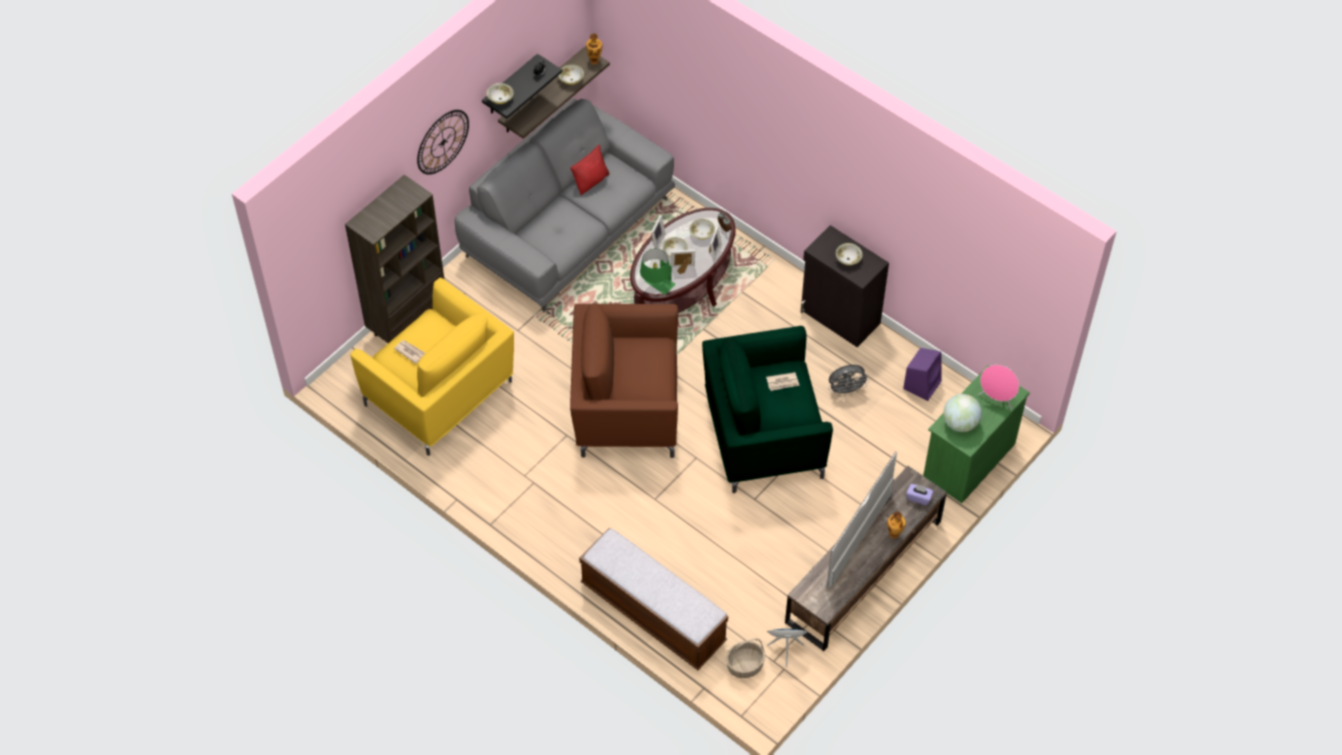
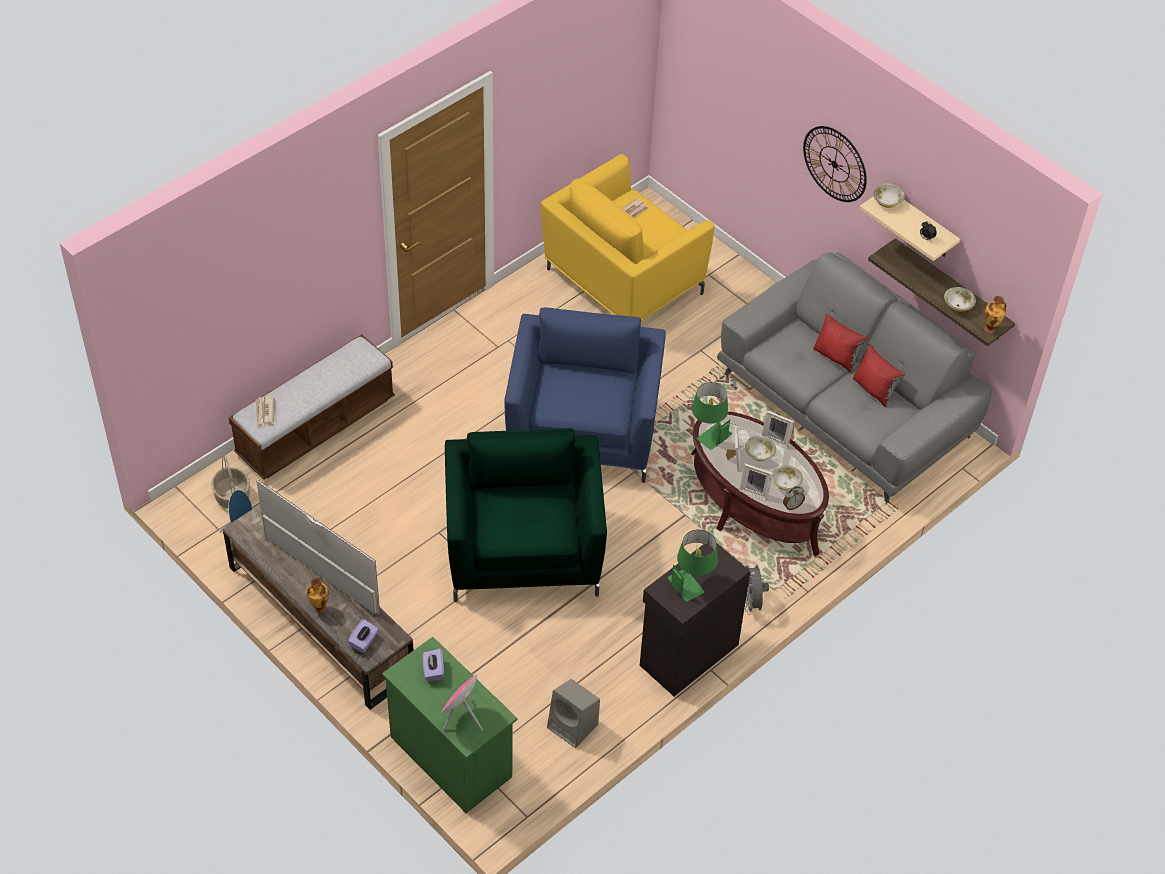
camera: 95 degrees right, 5 degrees down
brown bookcase [345,175,444,343] -> none
black shelf [482,54,562,119] -> beige shelf [859,197,960,261]
brown armchair [570,303,678,458] -> blue armchair [504,307,666,483]
newspaper [766,372,800,391] -> newspaper moved to [256,397,275,426]
grey fan [828,365,870,396] -> grey fan moved to [743,563,769,614]
bowl [836,243,862,265] -> green table lamp [667,530,718,602]
purple speaker [903,348,942,401] -> grey speaker [547,679,600,748]
globe [943,394,982,432] -> purple tissue box [423,649,444,681]
none -> red pillow [813,314,868,373]

